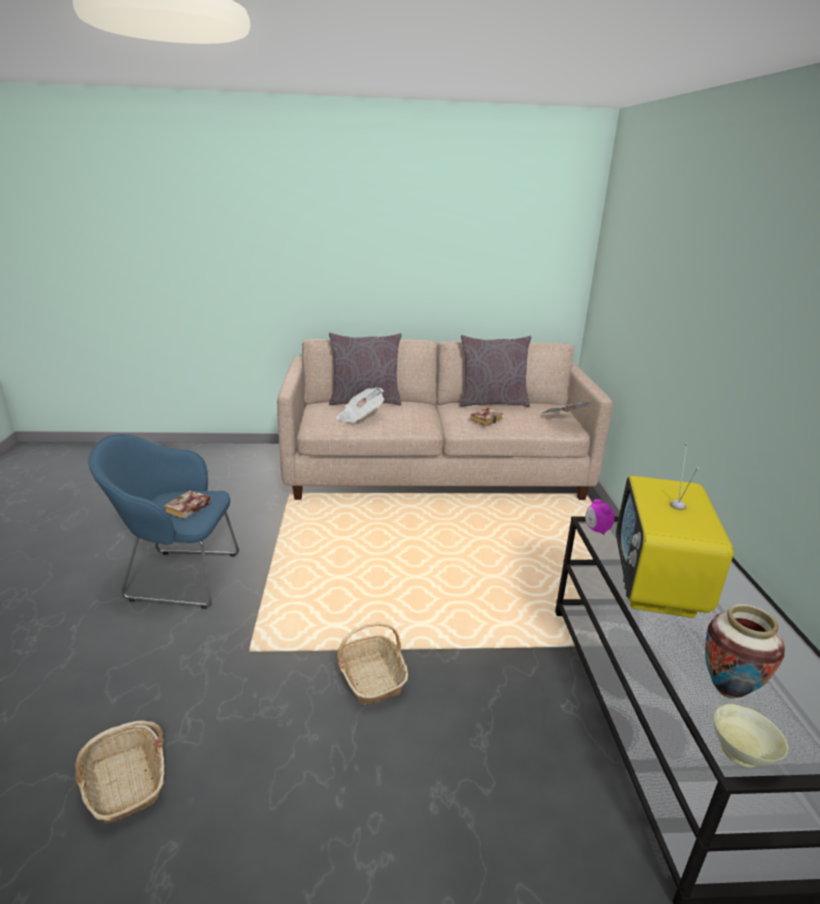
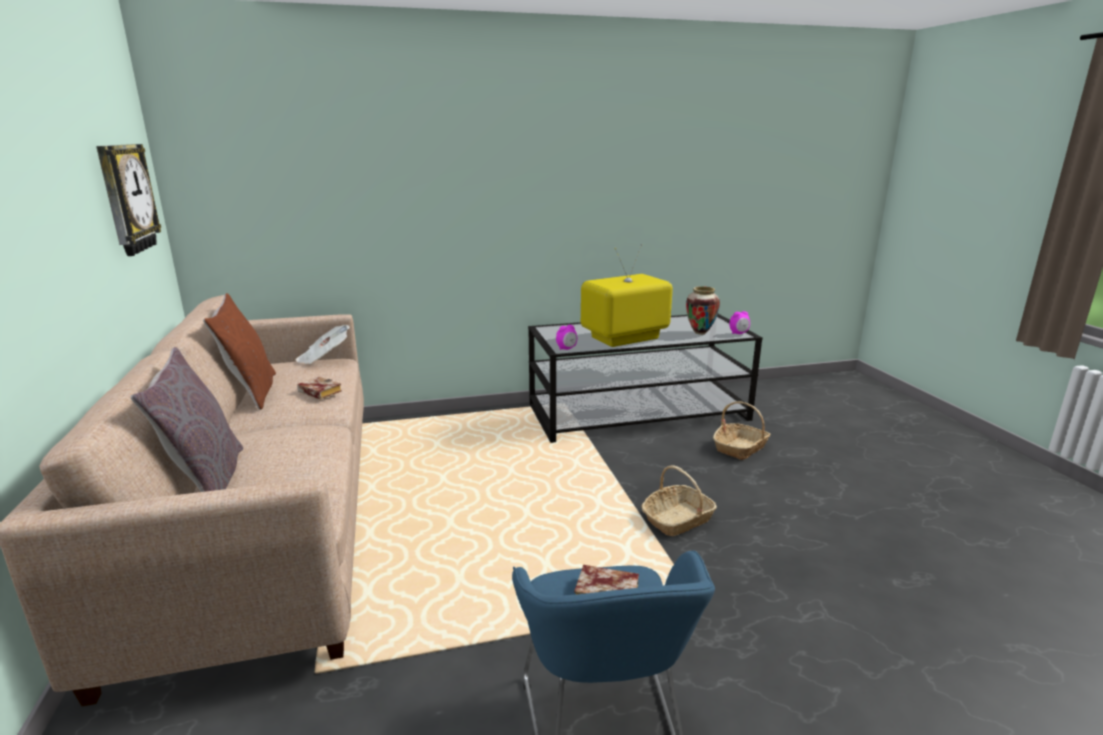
camera: 100 degrees left, 5 degrees down
basket [75,720,165,824] -> basket moved to [713,401,770,460]
newspaper [336,388,384,423] -> none
grey pillow [460,335,531,407] -> brown pillow [203,293,276,410]
television [616,443,734,618] -> television turned 150 degrees clockwise [581,244,673,347]
beige bowl [713,704,788,768] -> alarm clock [729,311,750,334]
none -> wall clock [96,144,161,256]

